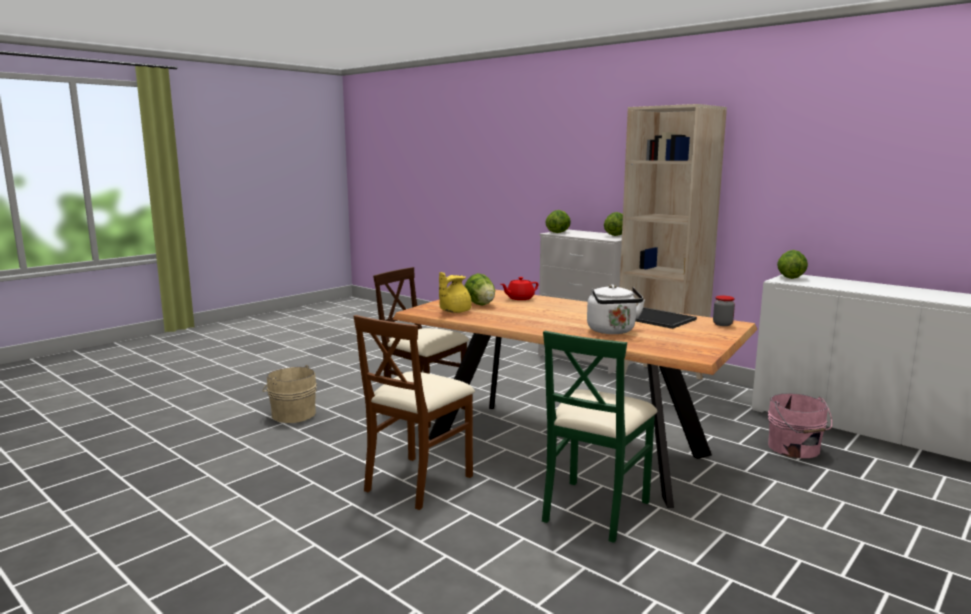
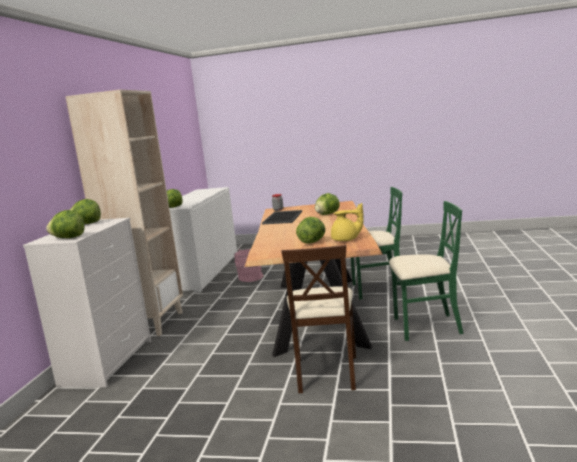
camera: 120 degrees left, 0 degrees up
beige bucket [263,365,317,423] -> none
brown chair [353,315,475,510] -> green chair [389,201,464,341]
red teapot [501,277,539,300] -> none
white kettle [587,284,645,334] -> lettuce [315,193,340,215]

